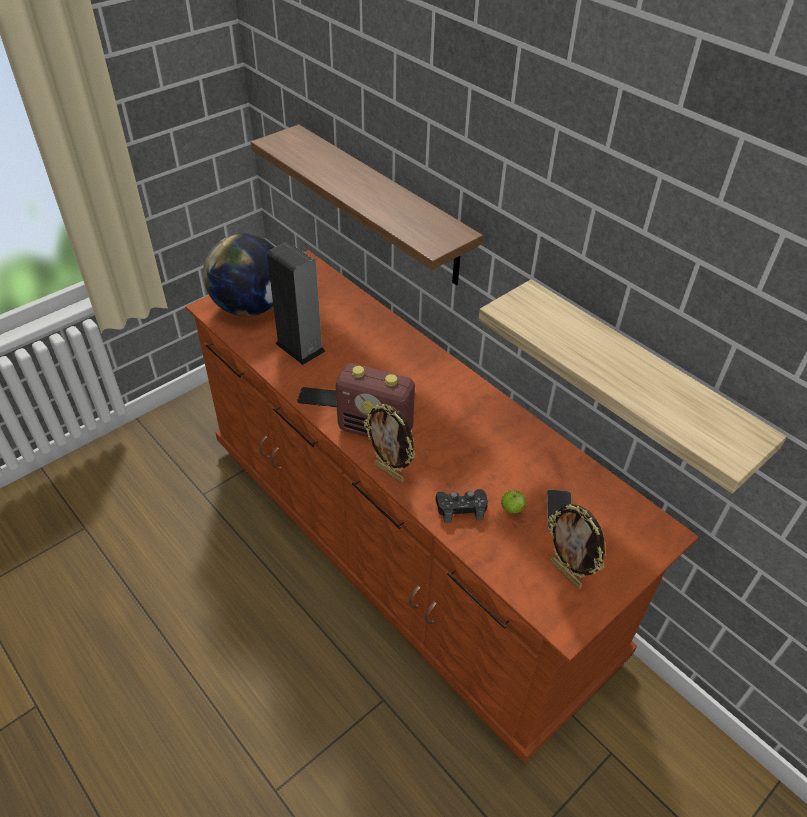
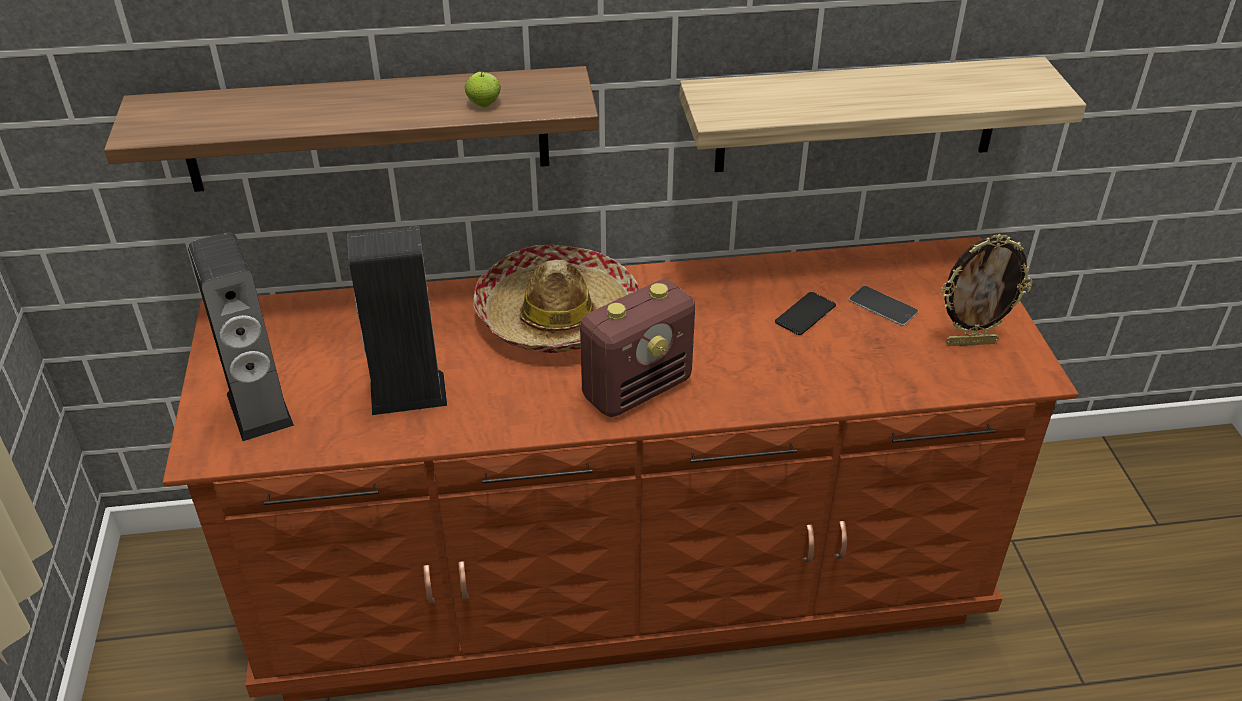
camera: 55 degrees left, 5 degrees down
globe [203,233,275,316] -> speaker [188,232,294,441]
phone [297,387,337,407] -> phone moved to [775,292,836,335]
picture frame [363,404,416,482] -> none
black game controller [436,489,488,523] -> none
apple [501,490,526,514] -> apple moved to [464,71,500,107]
none -> hat [473,244,639,353]

